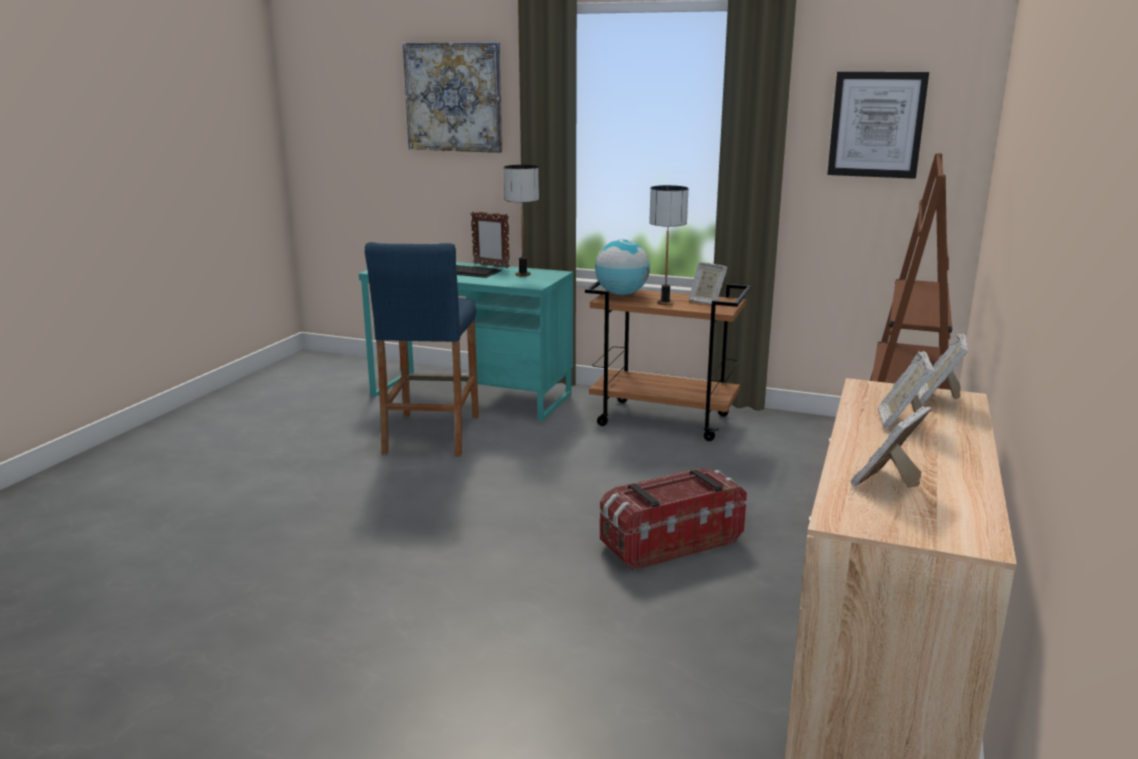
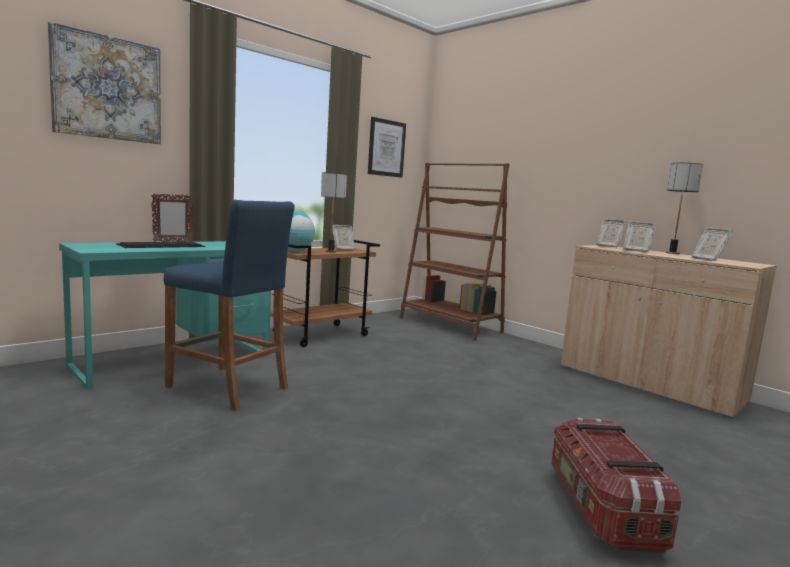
camera: 65 degrees left, 10 degrees down
table lamp [504,165,539,276] -> table lamp moved to [666,163,703,254]
storage box [600,468,747,571] -> storage box moved to [551,418,681,553]

